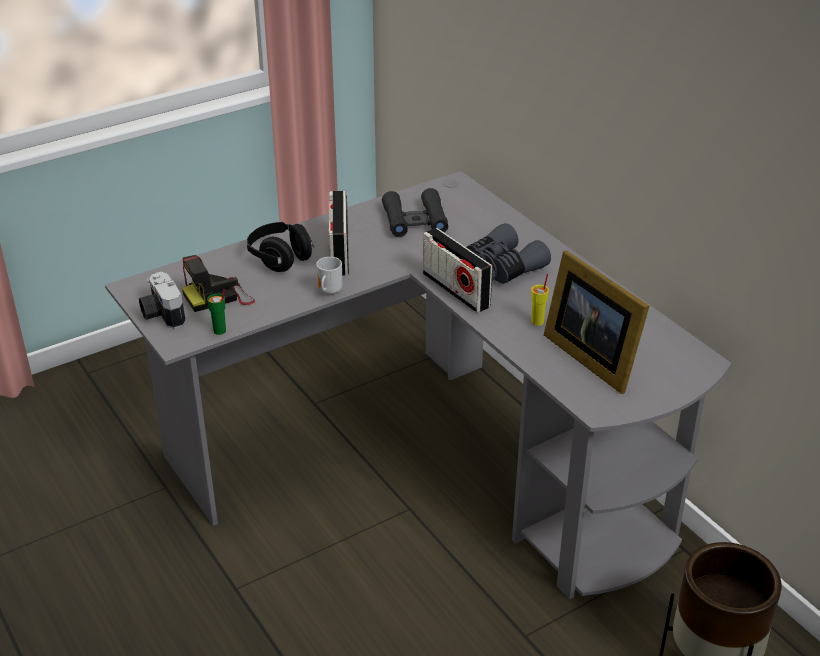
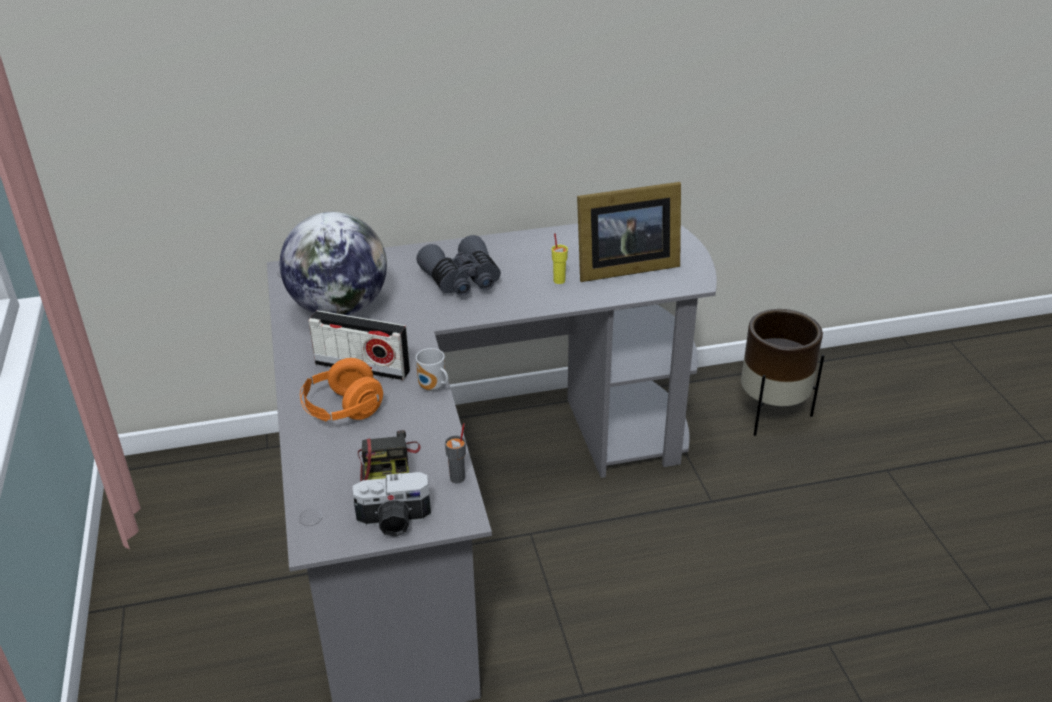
camera: 70 degrees left, 0 degrees up
green cup [207,289,226,335] -> grey cup [445,423,466,483]
black headphones [247,222,314,272] -> orange headphones [300,358,383,421]
black binoculars [382,188,448,237] -> globe [280,212,387,315]
radio [423,228,492,313] -> none

